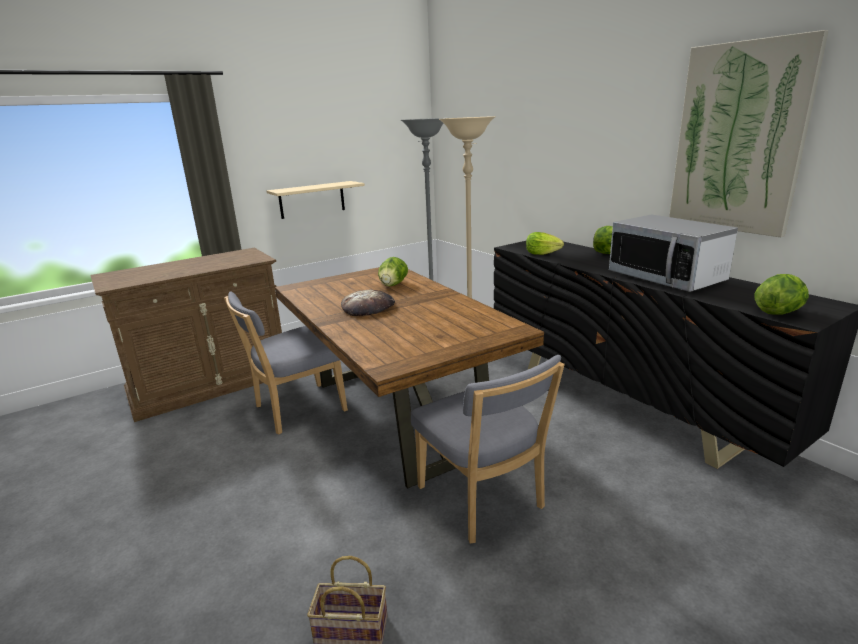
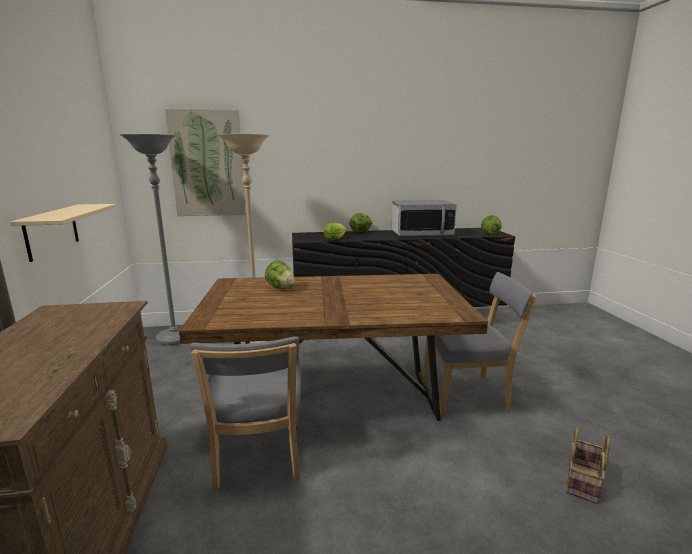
camera: 65 degrees left, 5 degrees down
bread [341,290,395,316] -> none
picture [669,30,829,237] -> picture moved to [164,108,246,216]

